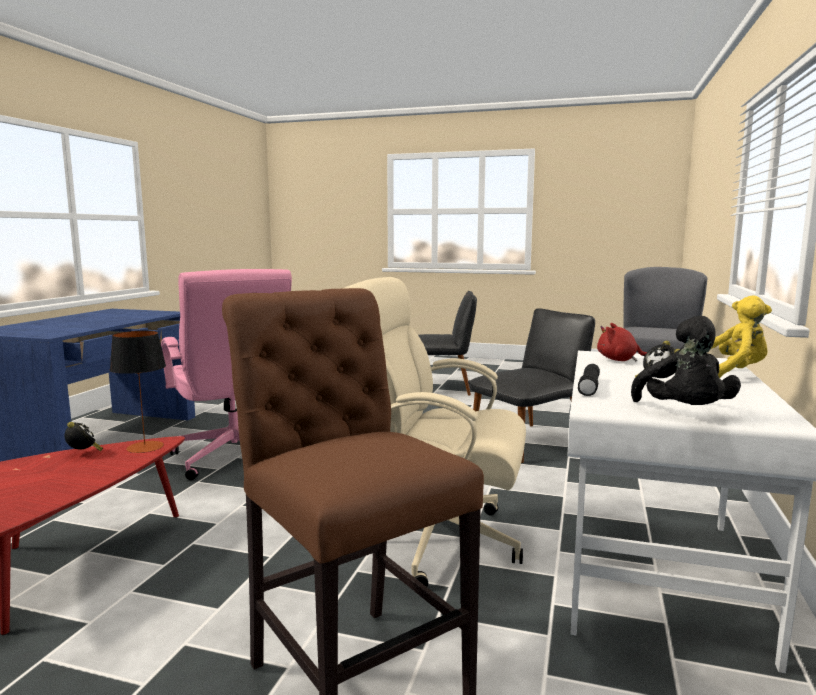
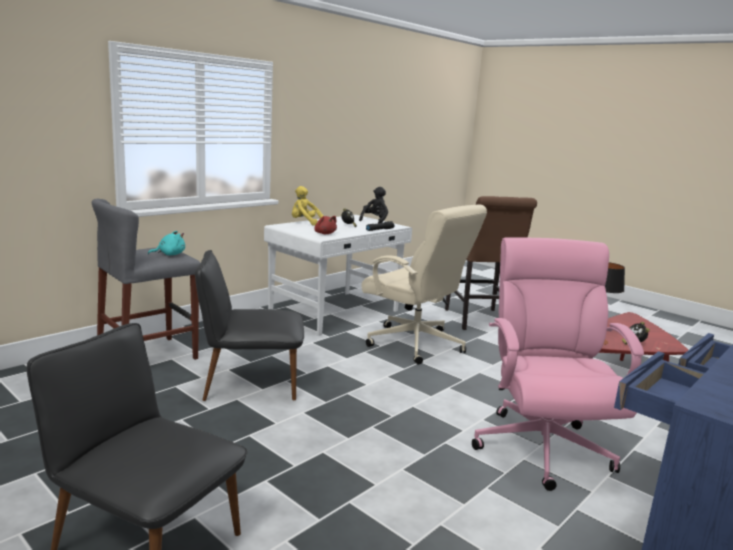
camera: 155 degrees left, 5 degrees up
none -> turquoise plush toy [148,231,185,255]

